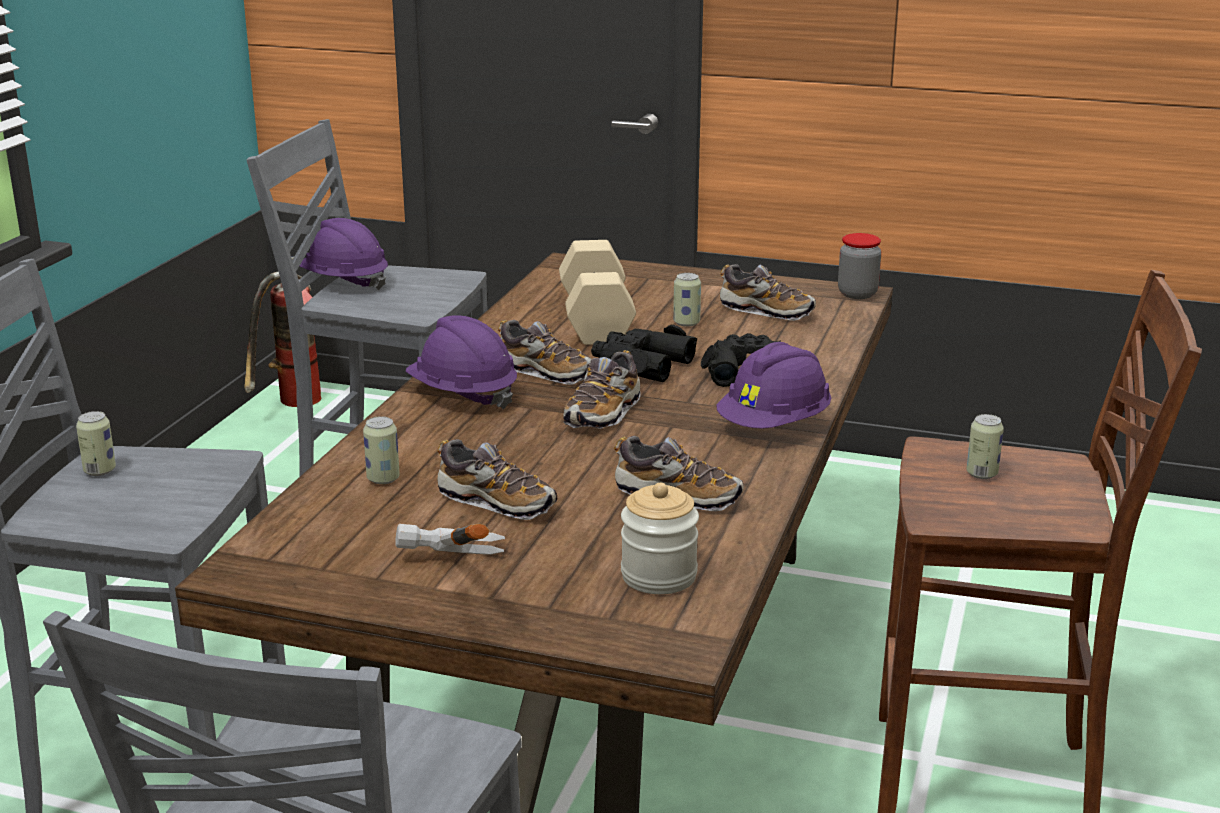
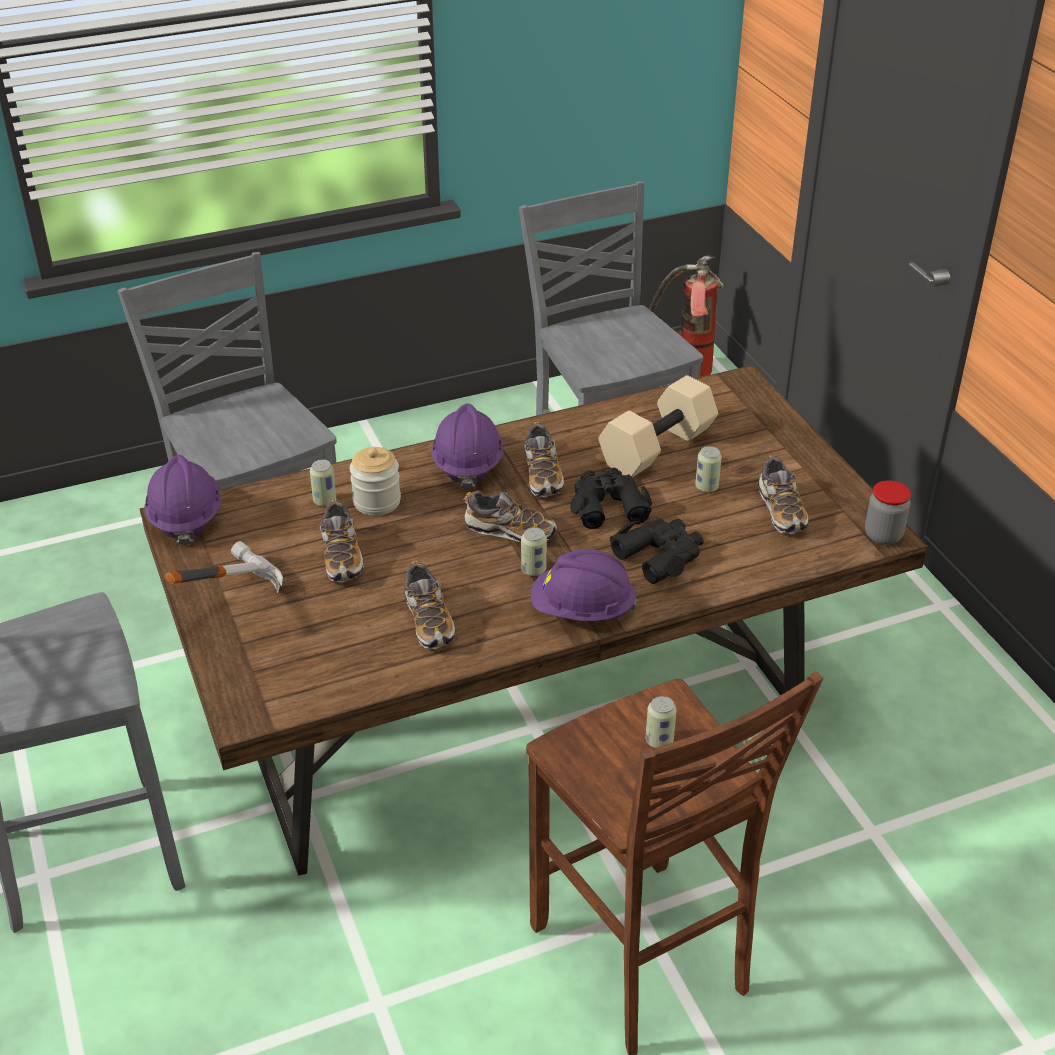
camera: 50 degrees right, 15 degrees up
can [76,411,116,476] -> can moved to [521,527,547,576]
purple hard hat [299,218,388,290] -> purple hard hat moved to [145,455,221,545]
shoe [563,350,641,429] -> shoe turned 150 degrees counterclockwise [463,490,557,542]
jar [621,483,699,594] -> jar moved to [350,447,401,516]

